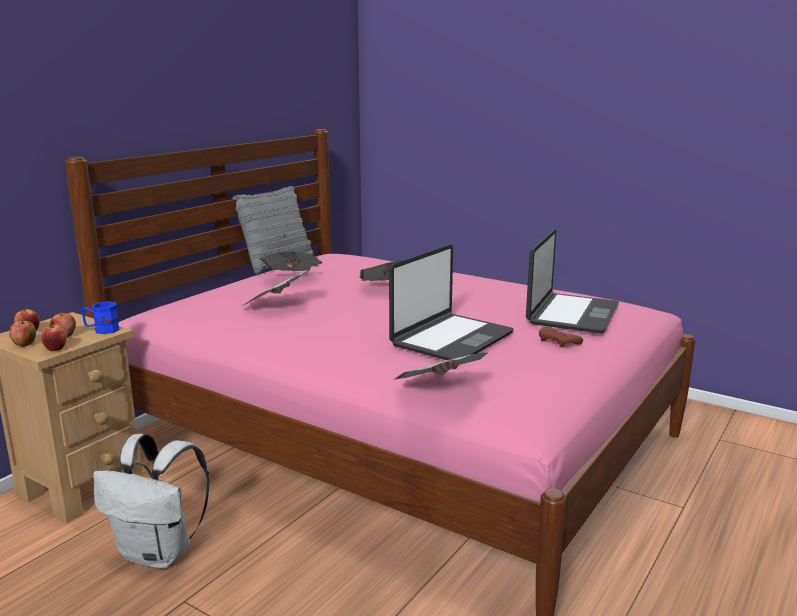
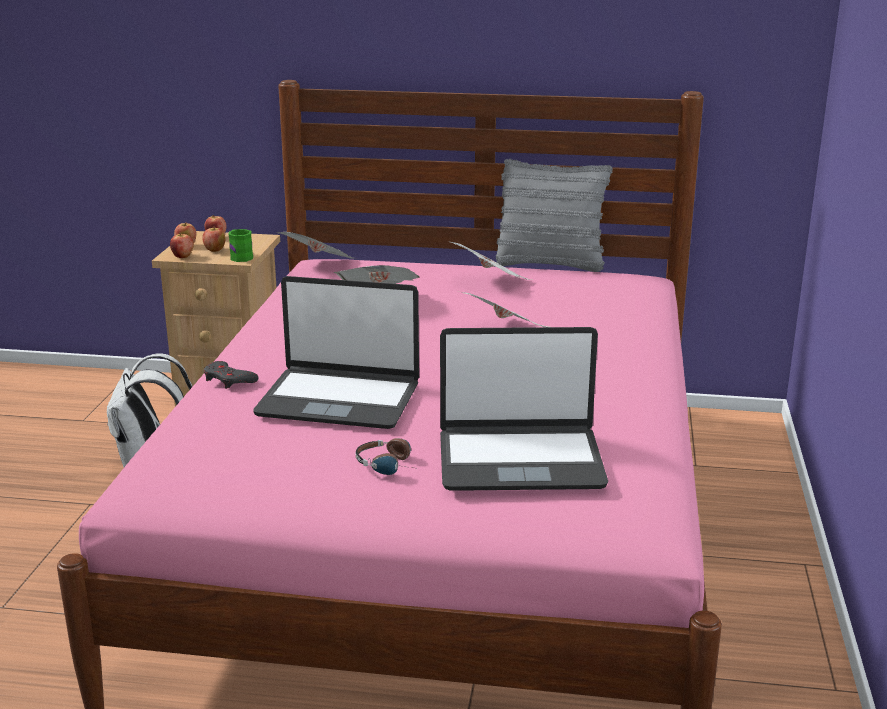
camera: 65 degrees right, 5 degrees up
blue mug [81,301,120,334] -> green mug [228,229,253,262]
newspaper [393,353,488,380] -> newspaper moved to [277,232,353,258]
brown game controller [539,327,583,347] -> headphones [356,438,412,475]
none -> grey game controller [204,361,259,389]

